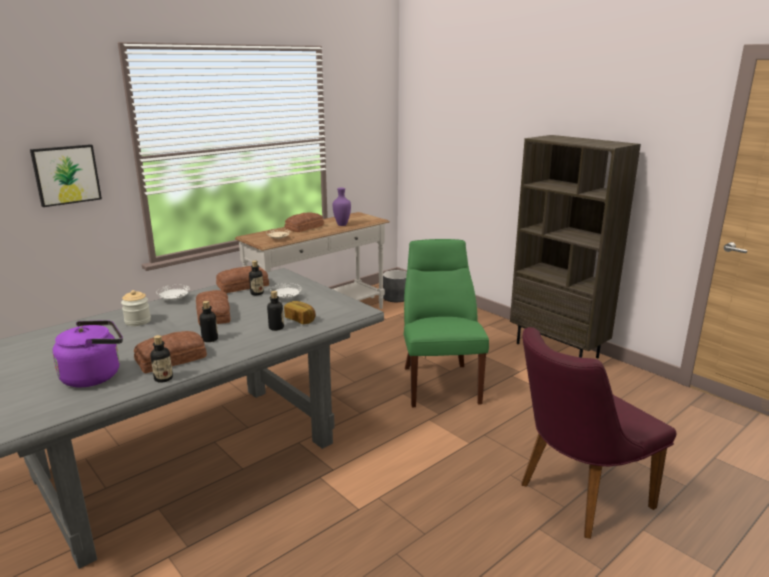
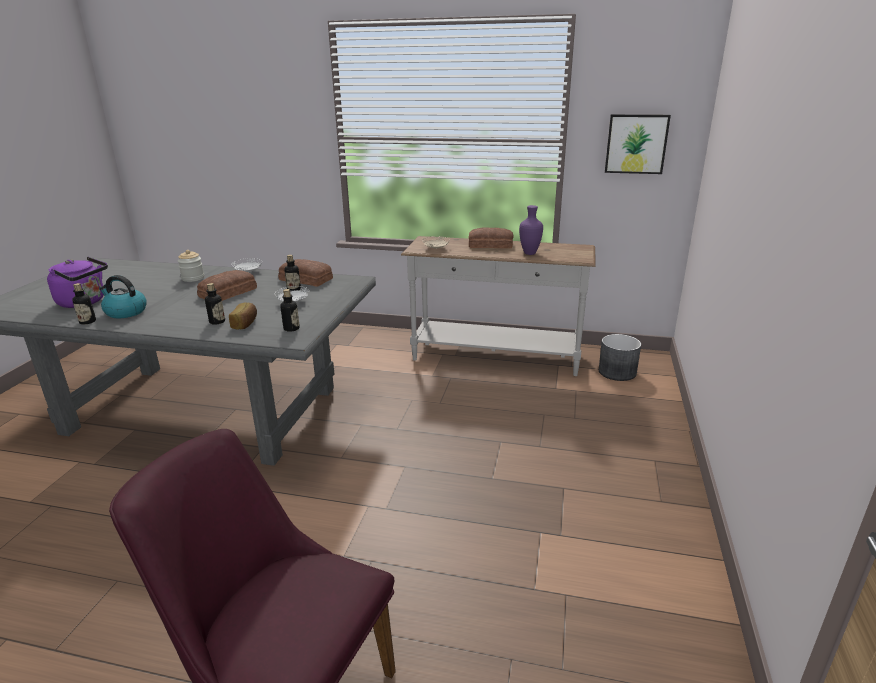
camera: 55 degrees right, 5 degrees up
picture [30,144,102,207] -> picture moved to [605,114,671,174]
bread [134,331,207,374] -> kettle [99,275,147,318]
bottle [199,301,218,342] -> bottle moved to [280,289,300,332]
green chair [404,239,489,407] -> none
brown bookcase [510,135,641,358] -> none

